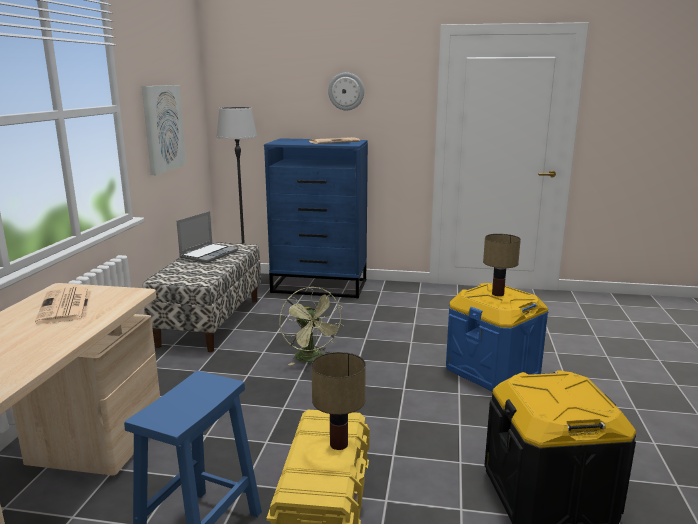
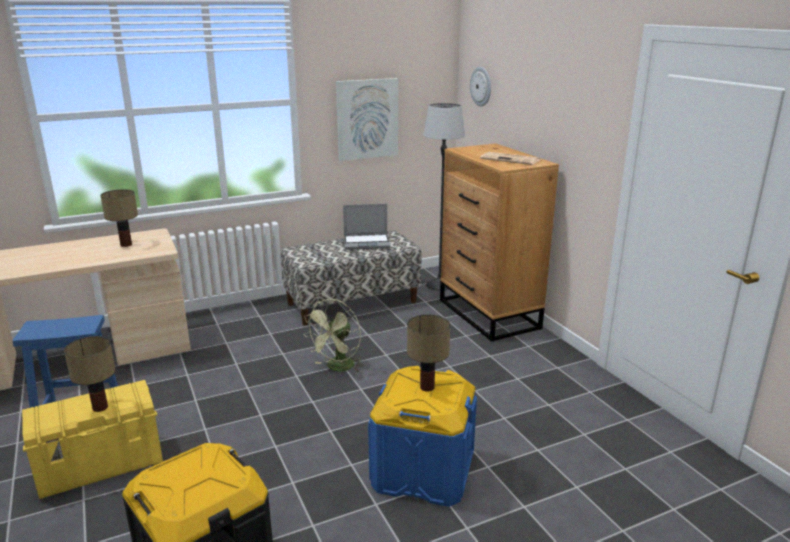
camera: 55 degrees right, 5 degrees up
newspaper [35,287,92,324] -> table lamp [100,189,138,247]
blue dresser [264,138,368,298] -> brown dresser [440,143,559,342]
wall clock [328,72,364,110] -> wall clock moved to [470,67,491,107]

